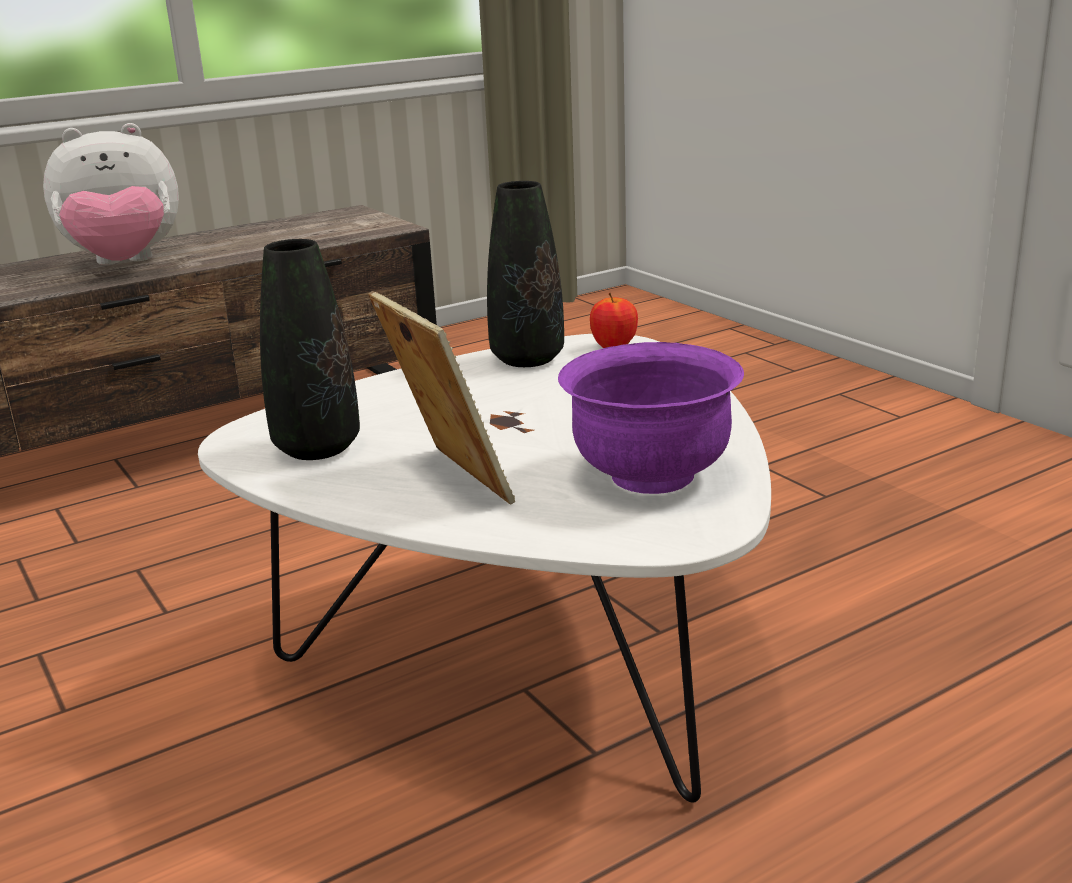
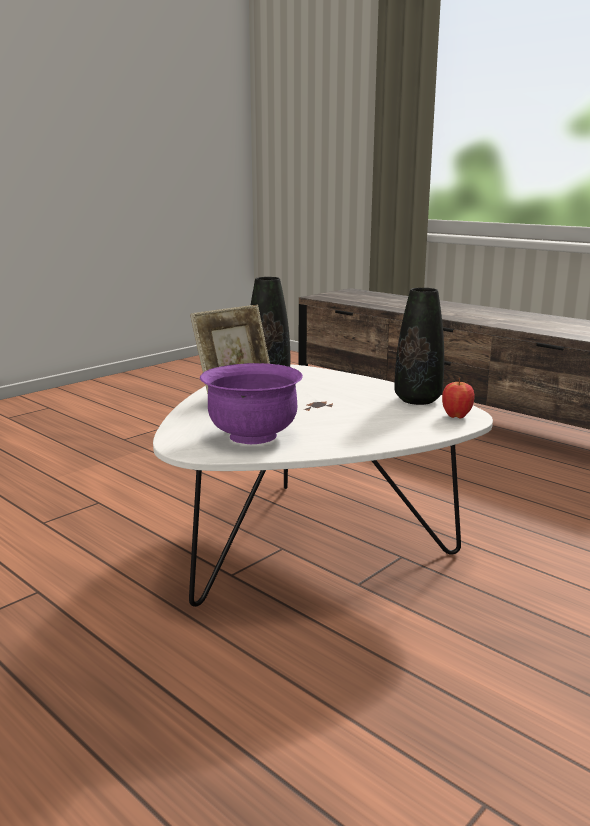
camera: 75 degrees right, 5 degrees down
plush toy [43,123,179,265] -> none

